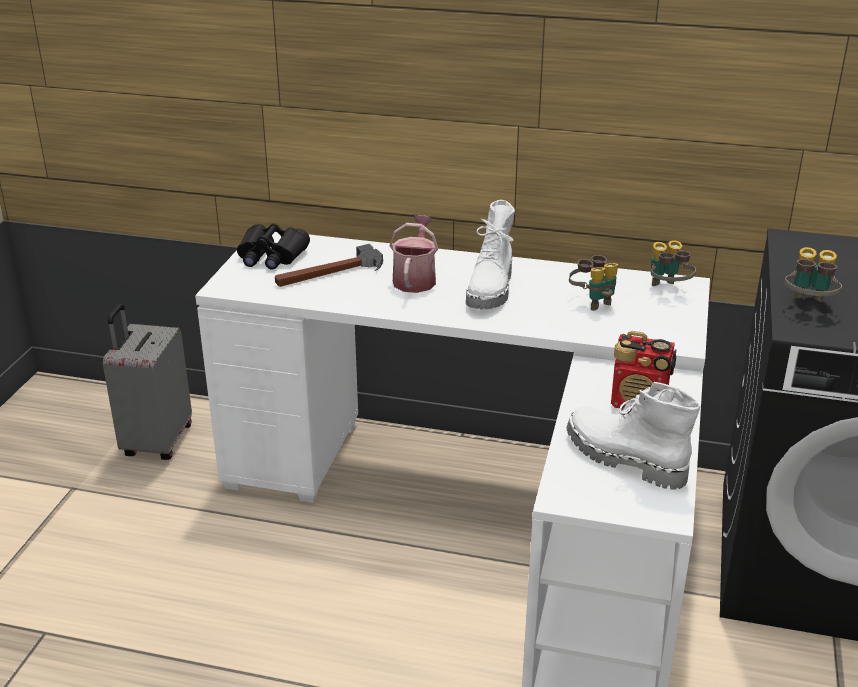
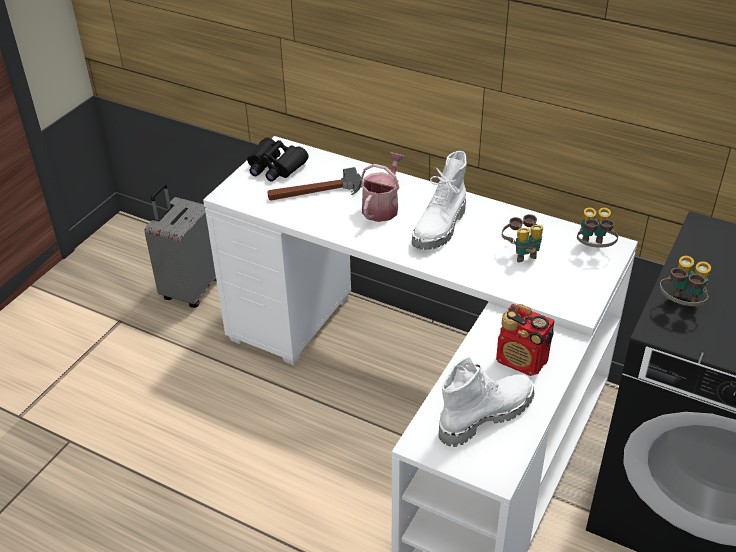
camera: 15 degrees right, 10 degrees up
white boot [567,382,700,490] -> white boot turned 90 degrees clockwise [438,356,534,447]

